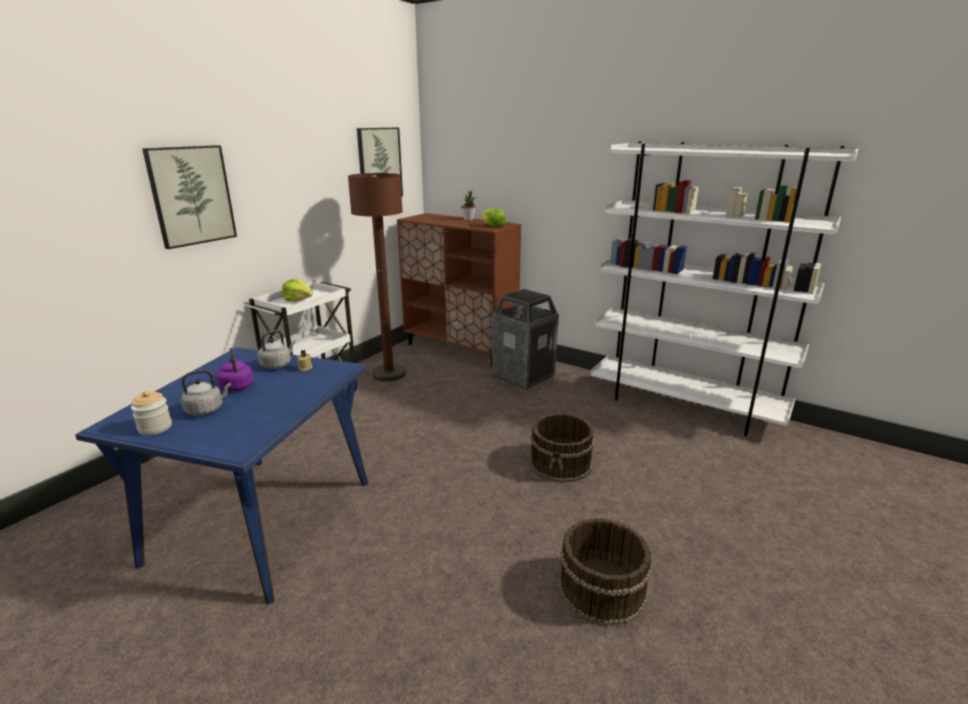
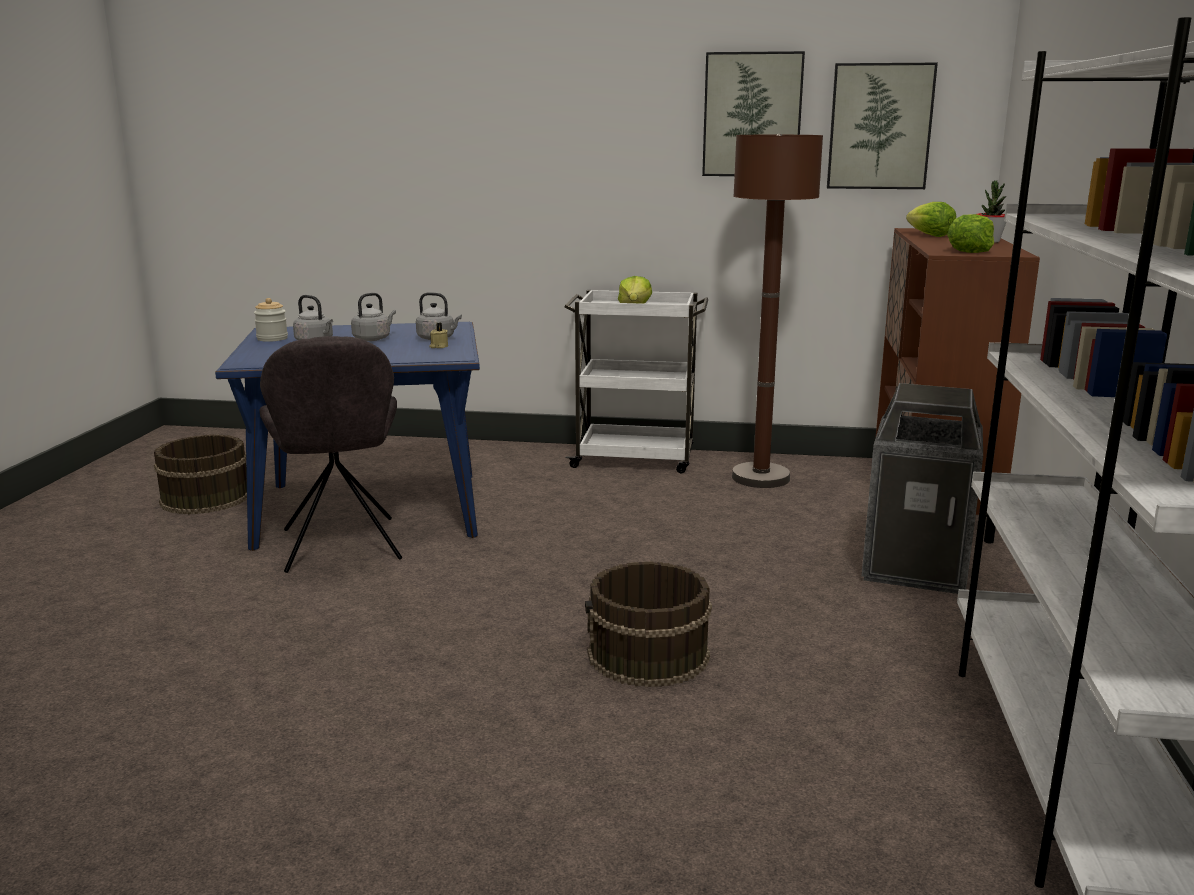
camera: 65 degrees right, 5 degrees down
picture [142,145,237,249] -> picture moved to [702,51,805,176]
purple kettle [216,348,253,391] -> grey kettle [351,293,396,341]
brown bucket [558,518,651,626] -> brown bucket moved to [154,434,247,515]
none -> grey chair [259,336,402,573]
none -> lettuce [906,202,956,237]

